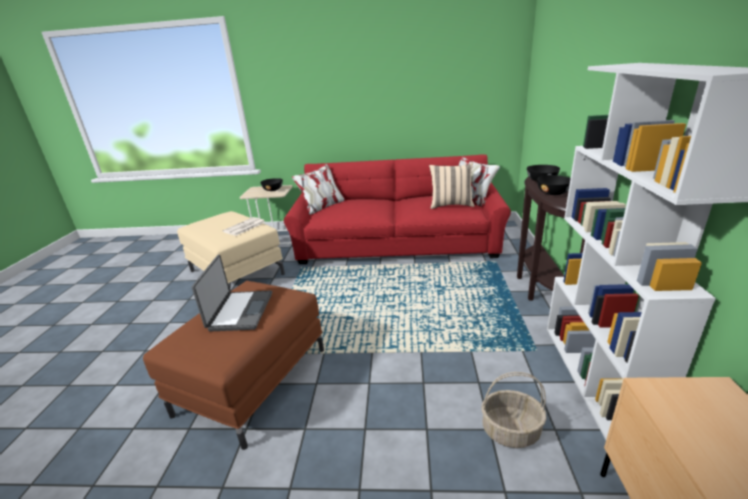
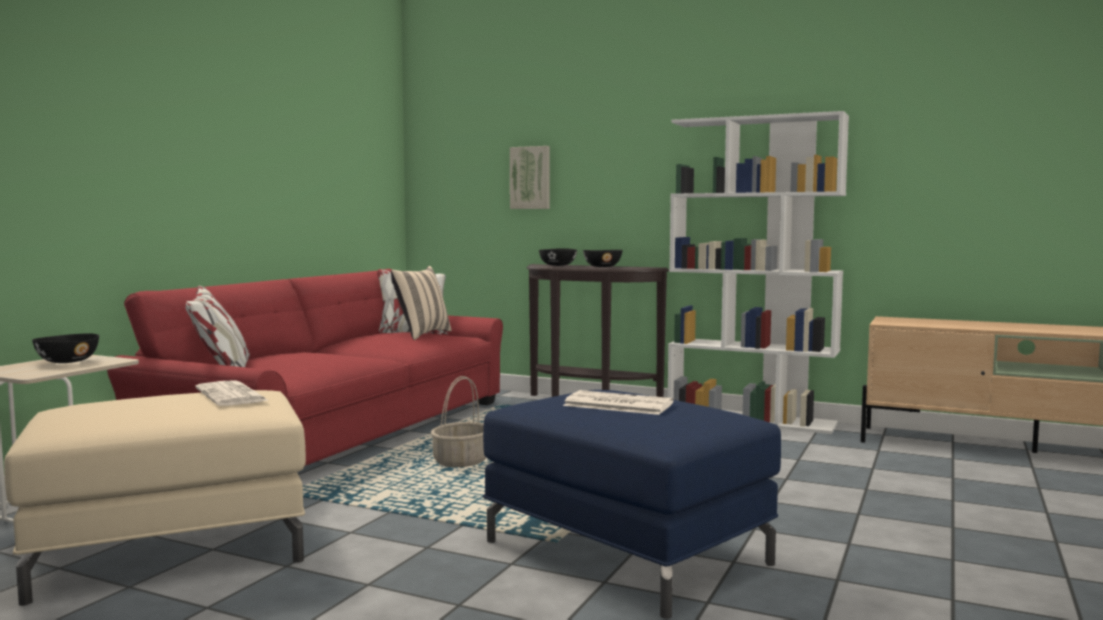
camera: 70 degrees left, 20 degrees down
brown ottoman [143,281,324,450] -> blue ottoman [483,390,781,619]
laptop [192,255,272,332] -> newspaper [563,390,674,415]
basket [481,372,547,448] -> basket moved to [431,376,486,467]
none -> picture [510,146,550,209]

